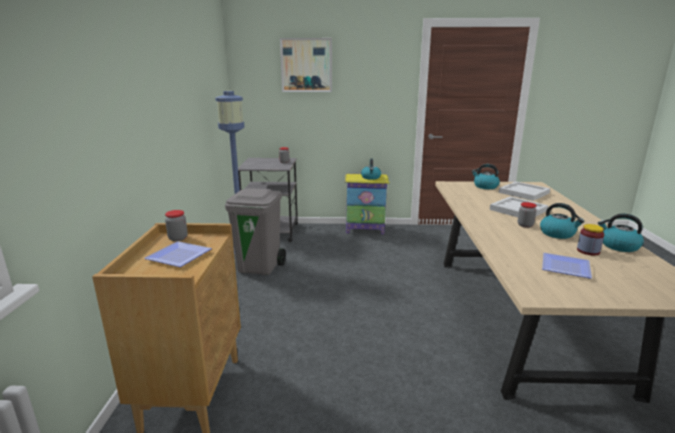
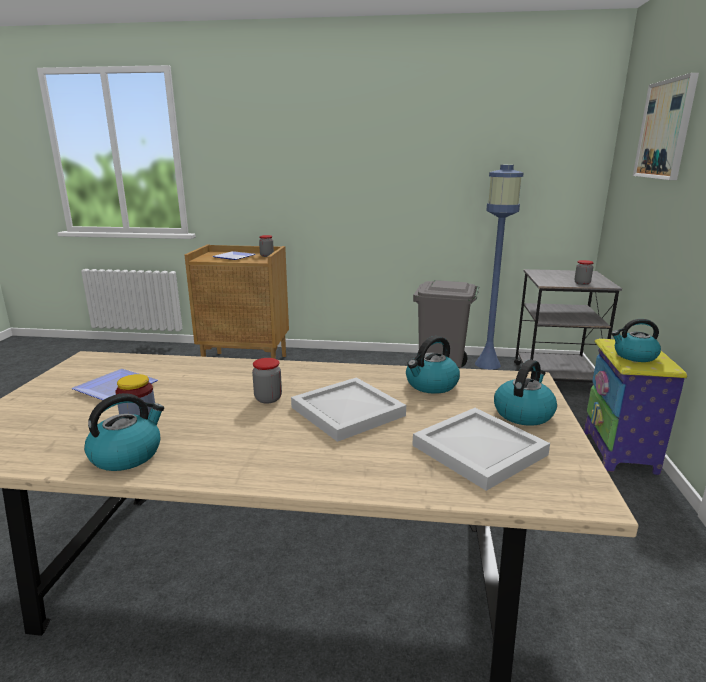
camera: 95 degrees right, 0 degrees up
kettle [540,203,585,239] -> kettle moved to [406,336,460,394]

